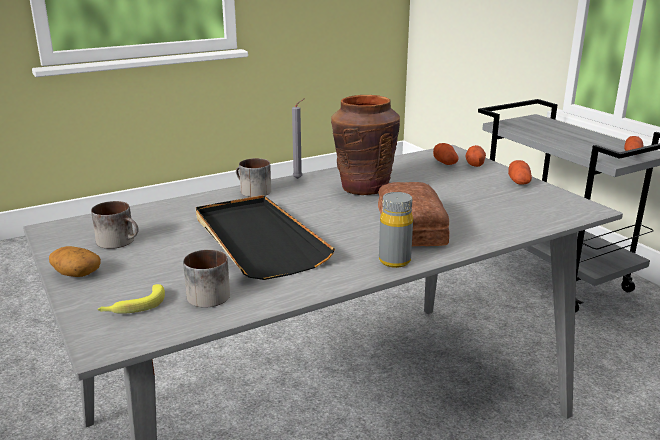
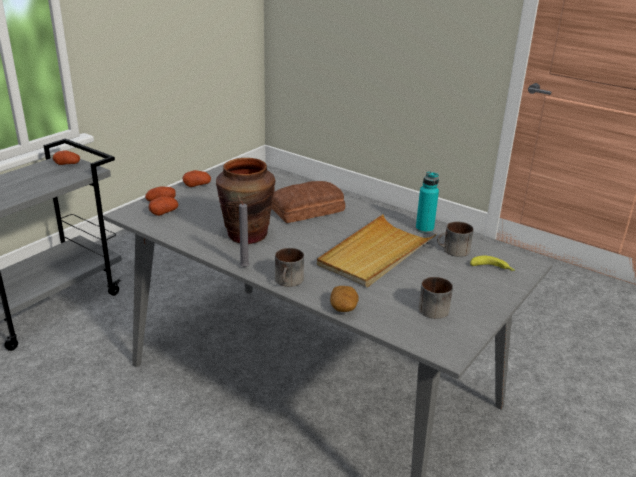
camera: 115 degrees left, 5 degrees up
potato [49,246,101,277] -> potato moved to [330,286,359,312]
black tray [196,195,335,280] -> beige tray [317,214,437,288]
grey bottle [379,192,413,268] -> none
none -> turquoise bottle [416,171,439,233]

